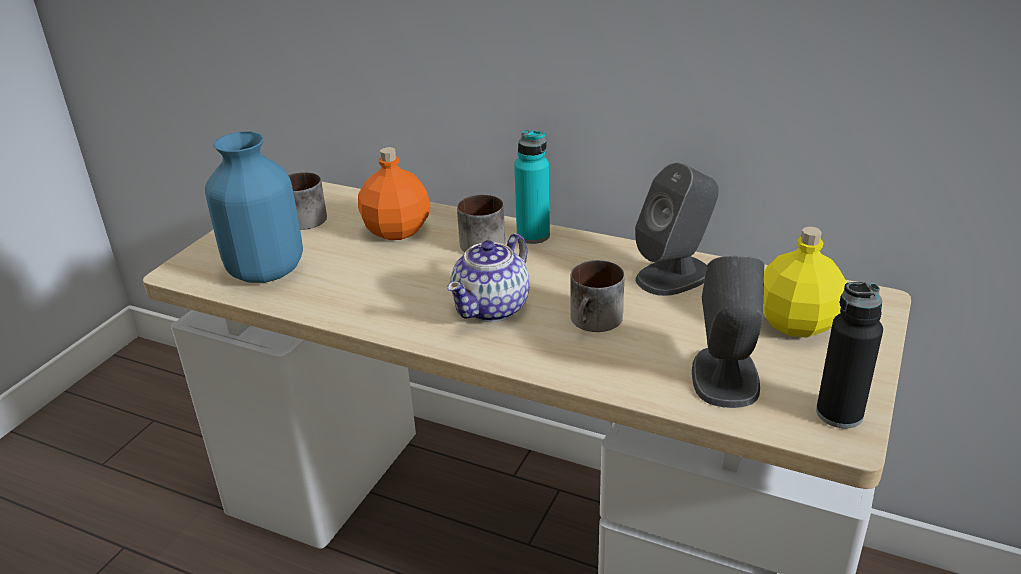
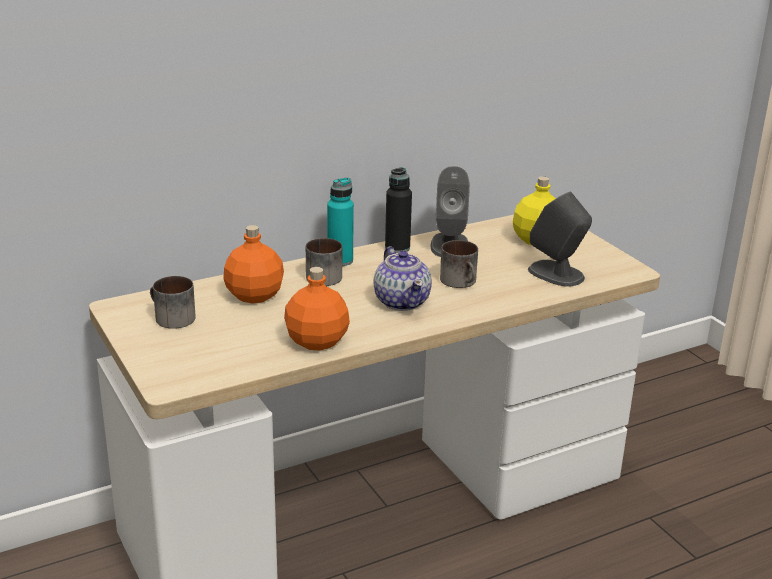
camera: 55 degrees left, 5 degrees down
blue vase [205,132,303,283] -> none
black bottle [816,282,883,428] -> black bottle moved to [385,167,412,253]
none -> orange bottle [284,267,350,351]

